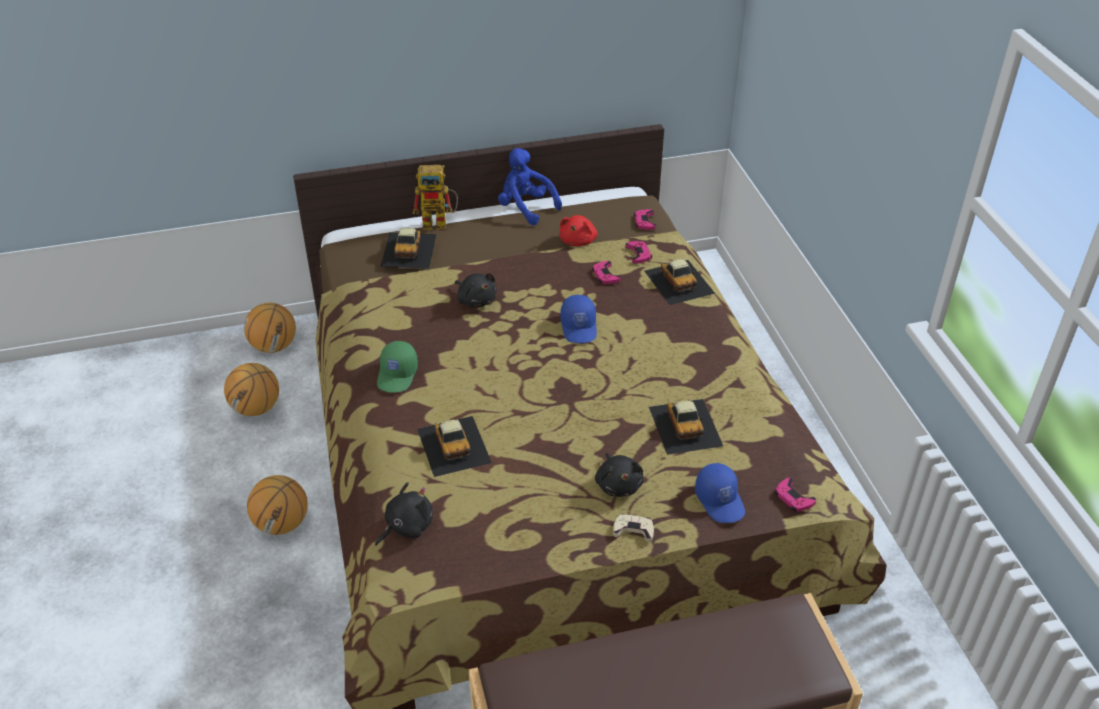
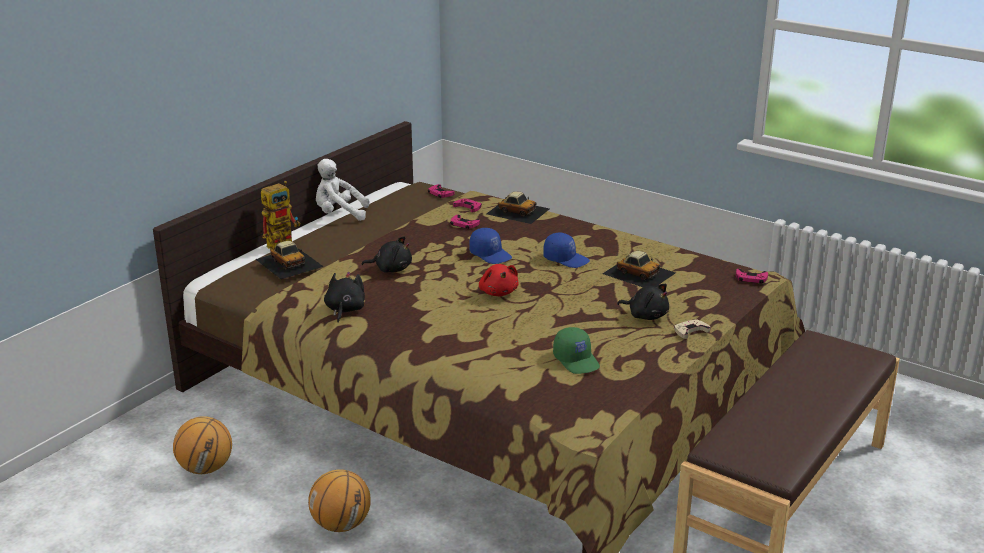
camera: 40 degrees left, 15 degrees down
basketball [244,303,296,353] -> none
black plush toy [375,482,433,546] -> black plush toy moved to [324,272,365,323]
green cap [377,341,418,393] -> green cap moved to [553,327,600,374]
toy car [417,416,492,477] -> none
blue plush toy [498,148,562,225] -> white plush toy [316,159,369,221]
red plush toy [559,215,597,246] -> red plush toy moved to [479,264,518,296]
blue cap [695,463,745,523] -> blue cap moved to [543,233,590,268]

